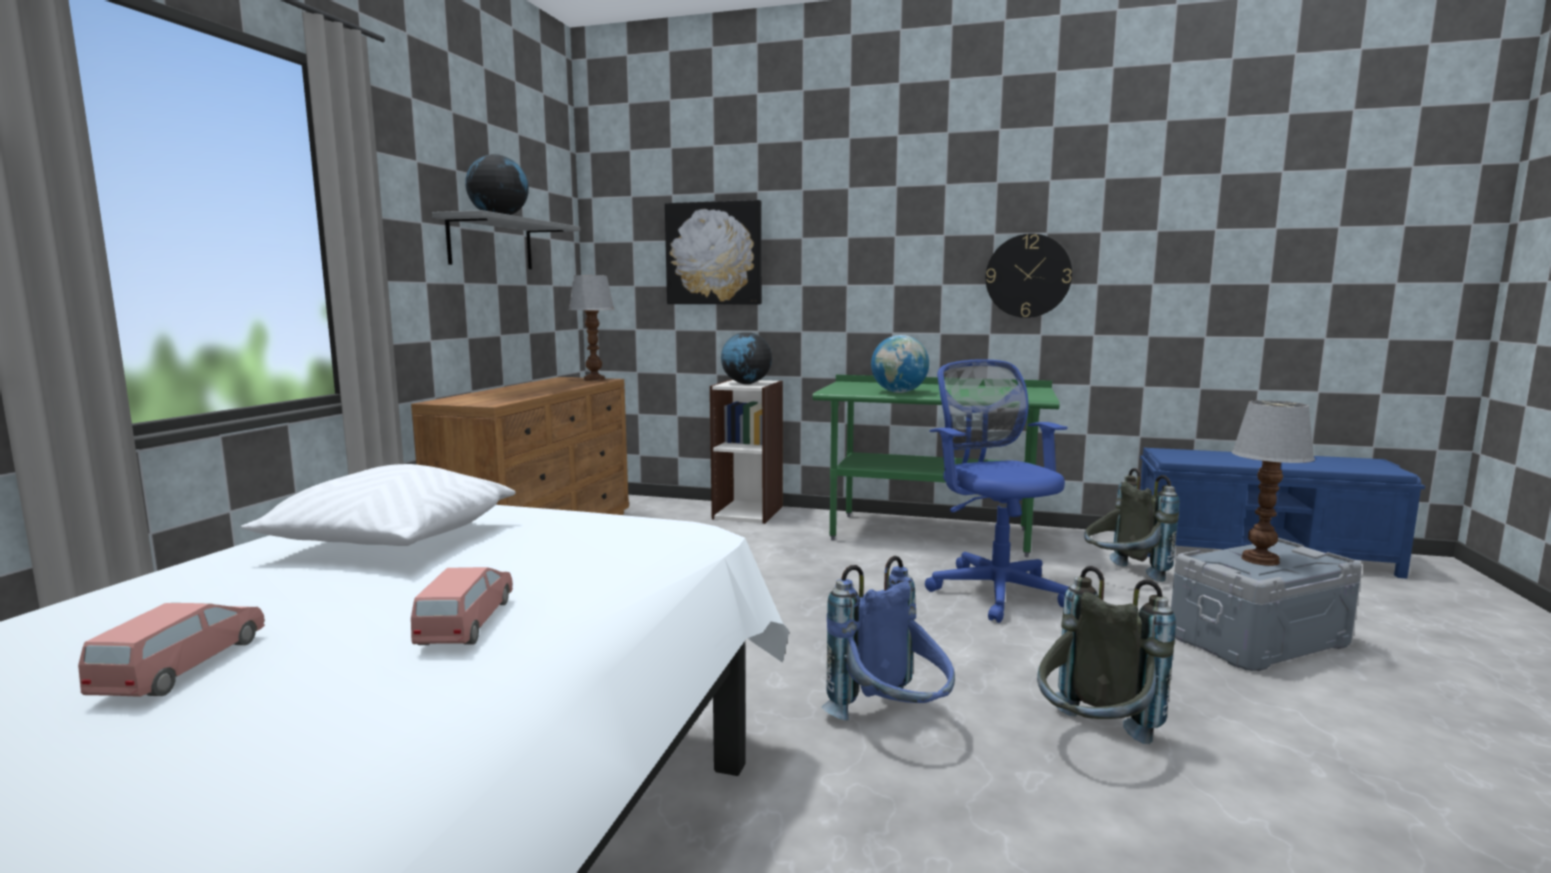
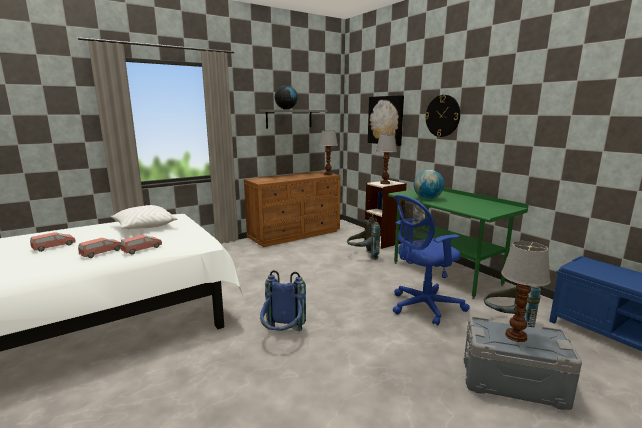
camera: 40 degrees right, 5 degrees up
globe [721,332,772,384] -> table lamp [376,135,397,184]
blue office chair [925,359,1069,623] -> blue office chair turned 135 degrees counterclockwise [393,195,470,326]
wall clock [986,234,1072,318] -> wall clock moved to [425,95,460,137]
grey backpack [1037,566,1176,744] -> grey backpack moved to [347,214,381,260]
none -> pink toy car [120,235,162,254]

